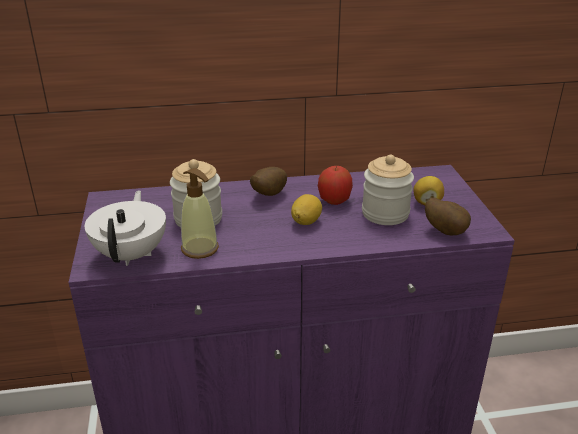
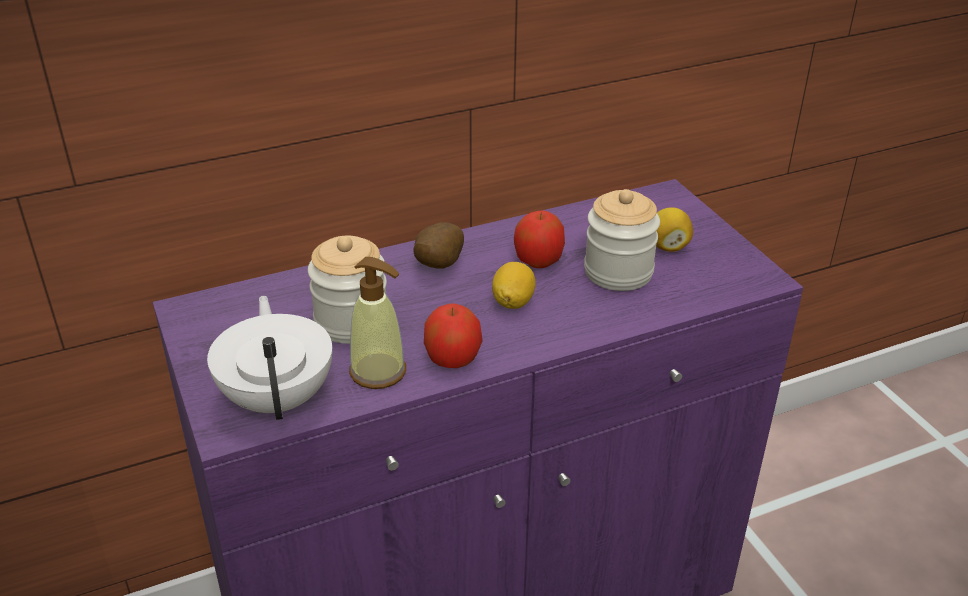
camera: 15 degrees left, 5 degrees up
potato [425,198,471,235] -> none
none -> apple [424,304,483,368]

